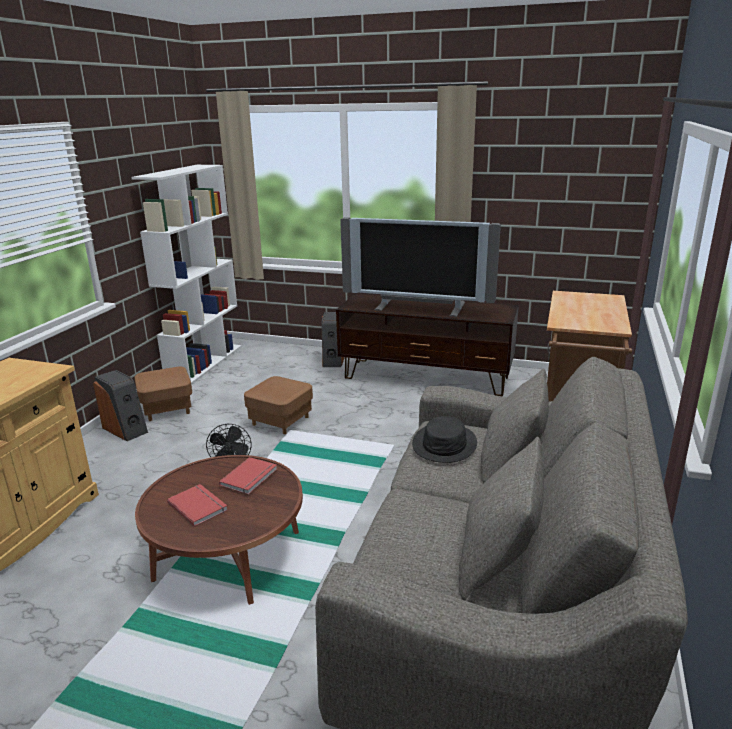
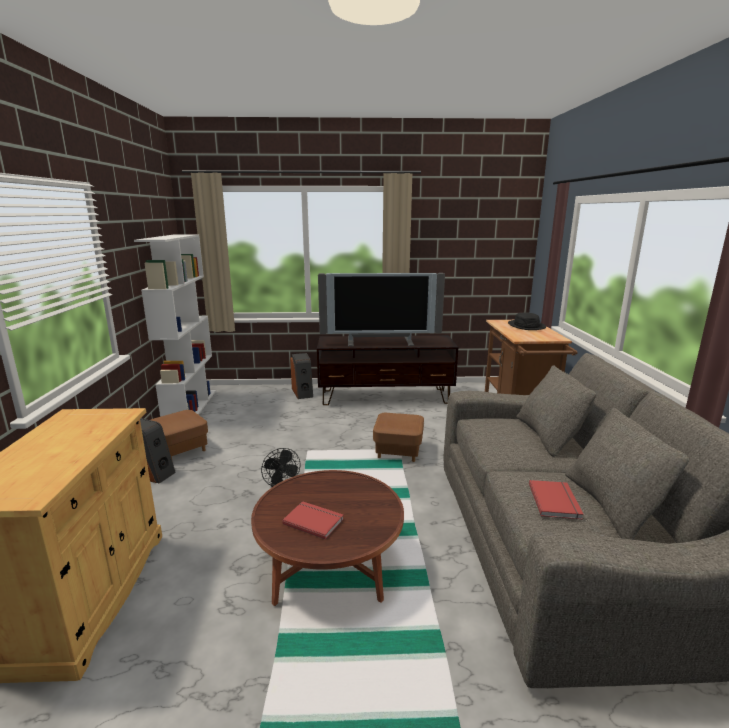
camera: 20 degrees left, 5 degrees down
red book [219,457,277,495] -> red book moved to [529,480,584,520]
brown ottoman [244,376,313,434] -> brown ottoman moved to [373,413,424,462]
black hat [412,416,477,463] -> black hat moved to [508,312,546,330]

